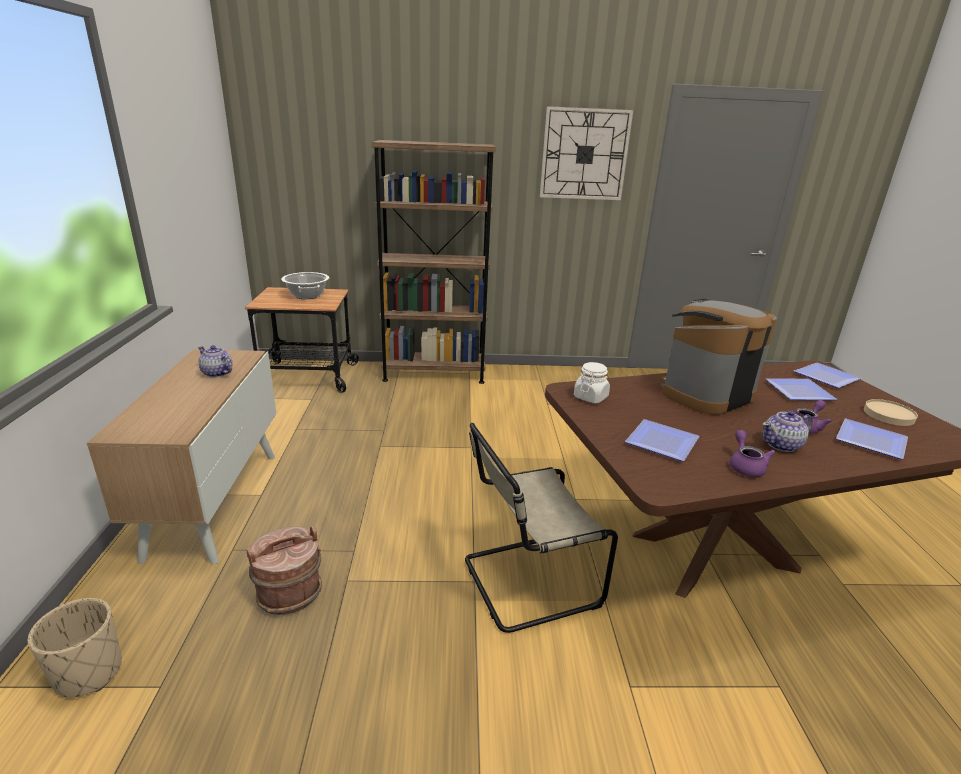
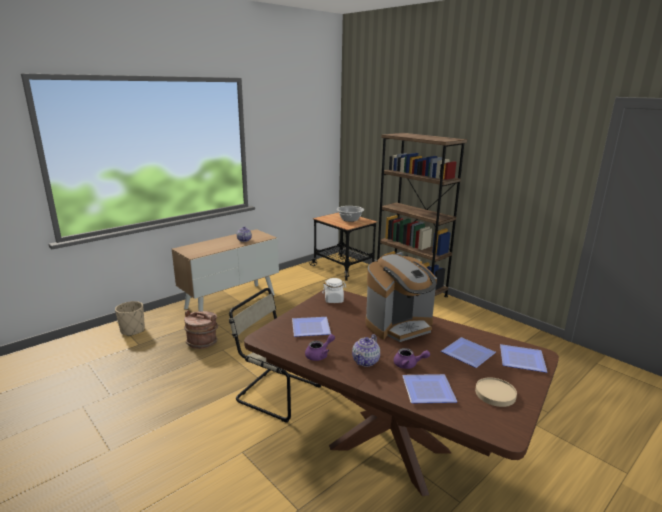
camera: 50 degrees right, 5 degrees down
wall clock [540,106,633,200] -> none
coffee machine [660,299,777,414] -> coffee machine turned 135 degrees clockwise [366,254,437,342]
teapot [763,410,813,452] -> teapot turned 90 degrees counterclockwise [352,334,380,367]

